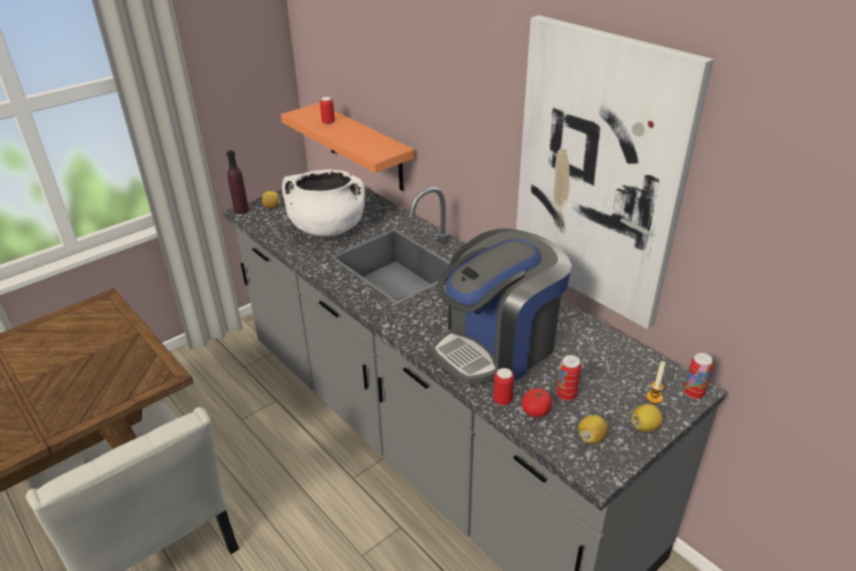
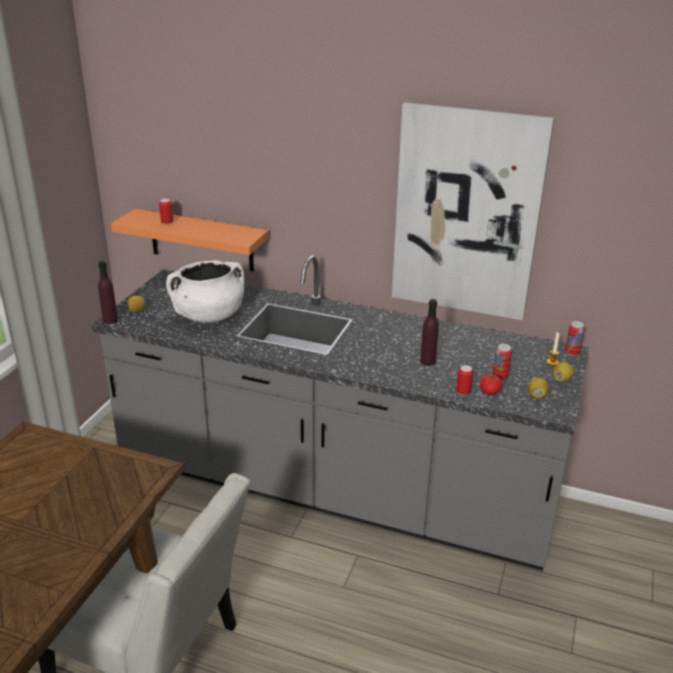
camera: 30 degrees left, 5 degrees down
coffee machine [431,228,572,384] -> purple bottle [420,299,439,366]

